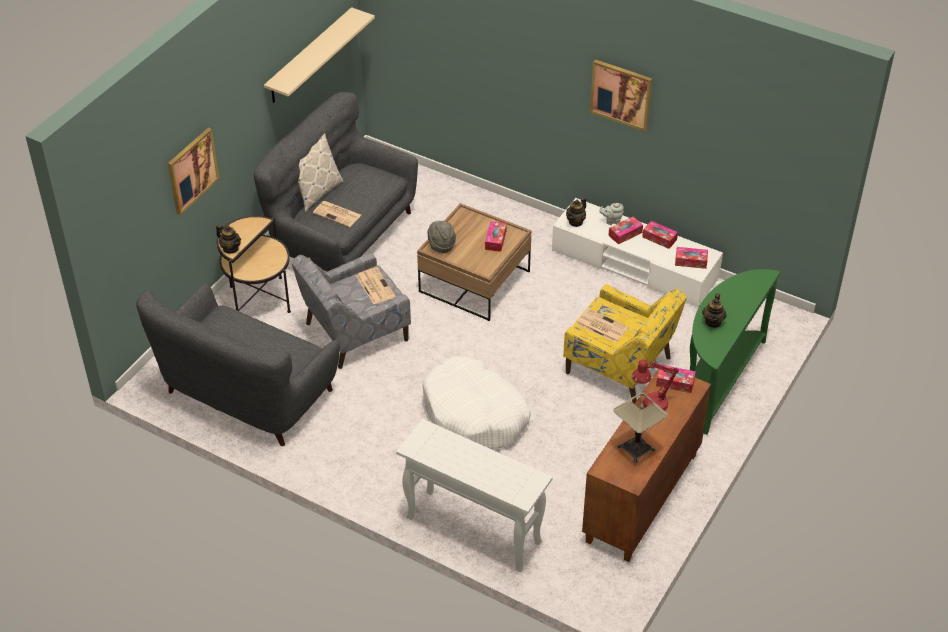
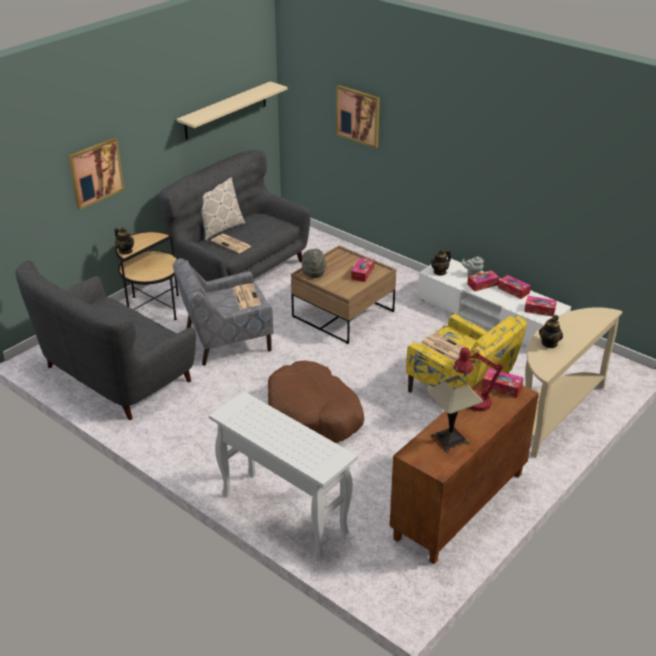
camera: 10 degrees right, 10 degrees down
white dog bed [423,356,531,449] -> brown dog bed [268,360,364,443]
picture [590,59,652,131] -> picture moved to [336,85,380,148]
green console table [690,269,780,435] -> beige console table [525,307,623,458]

